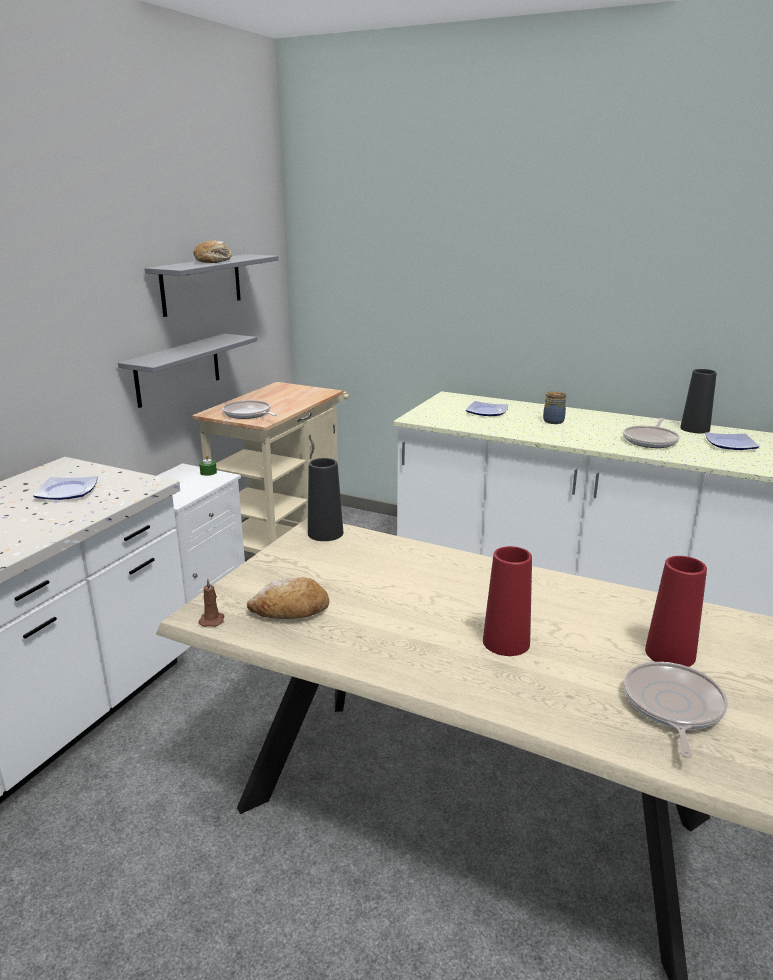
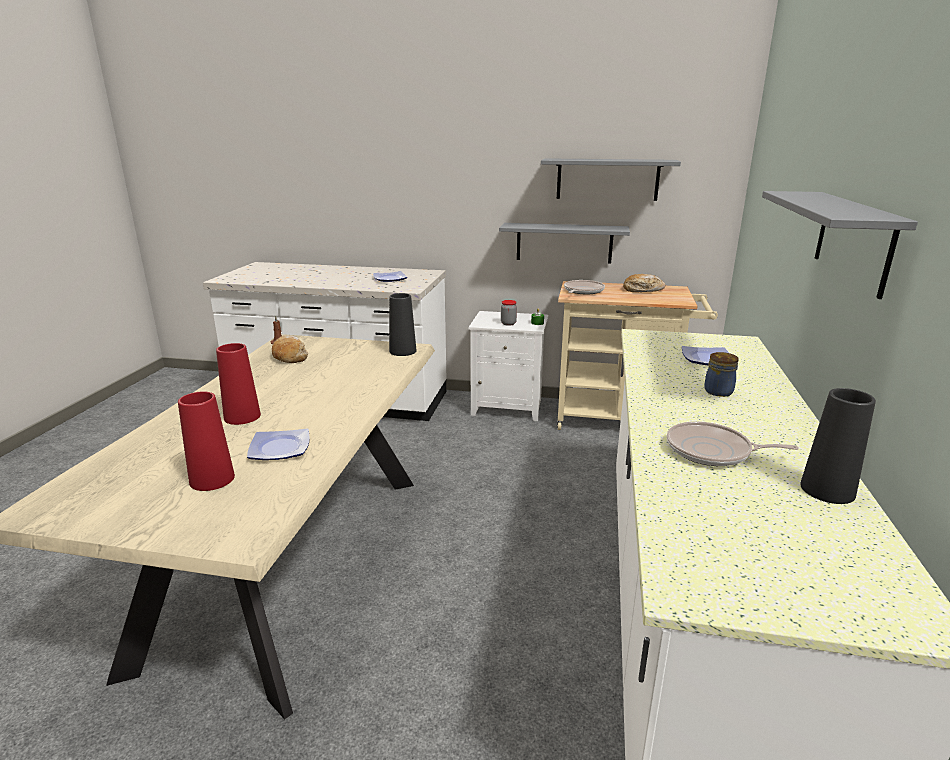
camera: 75 degrees right, 0 degrees up
bread [194,241,232,263] -> bread moved to [623,274,665,292]
frying pan [624,662,728,758] -> none
plate [705,432,760,450] -> plate moved to [247,428,310,460]
none -> jar [501,300,517,326]
none -> grey shelf [762,191,918,299]

